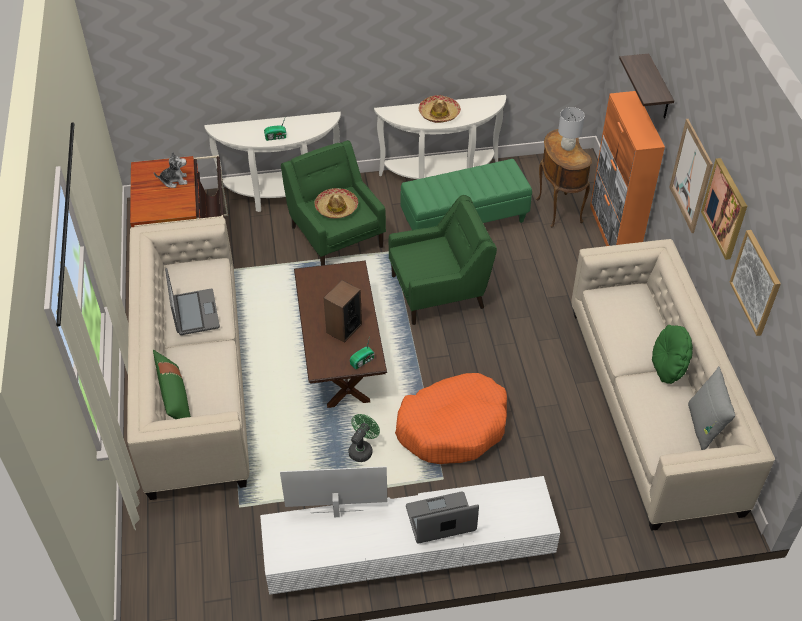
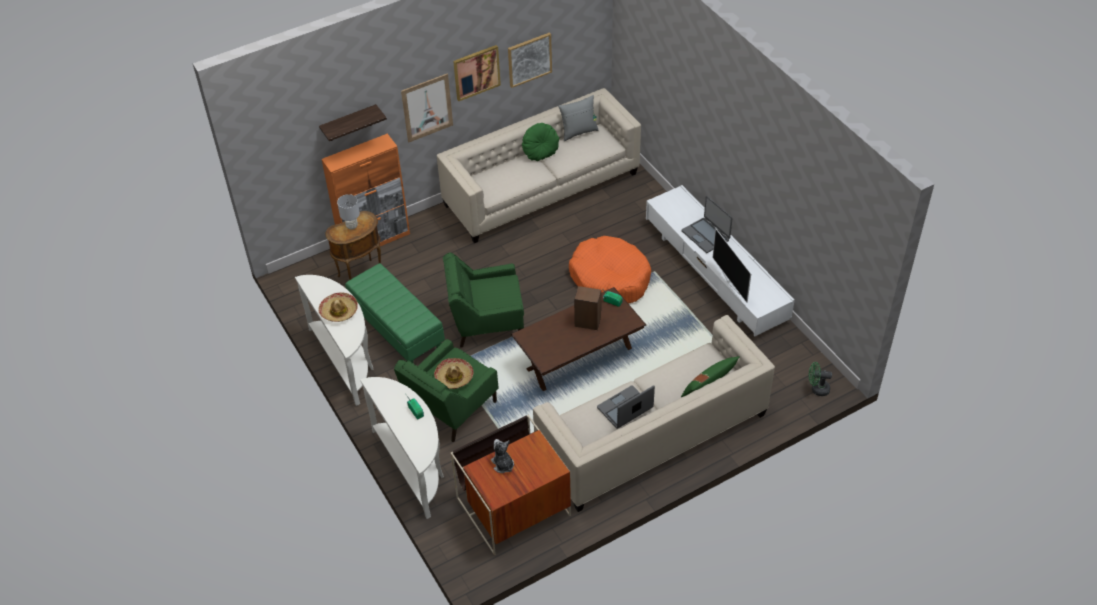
camera: 110 degrees left, 0 degrees up
green fan [348,414,380,462] -> green fan moved to [809,362,832,396]
green armchair [389,195,497,325] -> green armchair turned 60 degrees counterclockwise [443,253,524,348]

